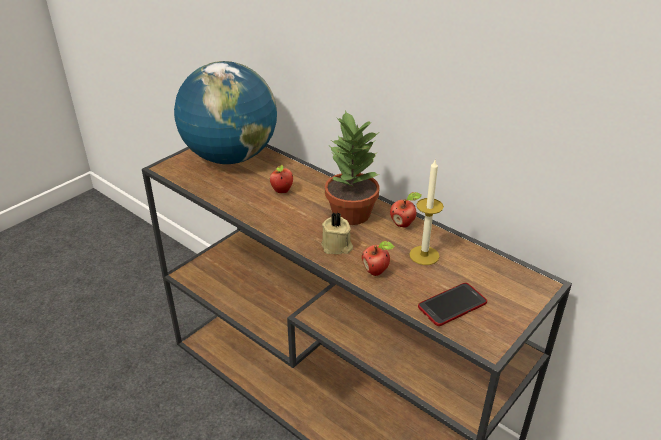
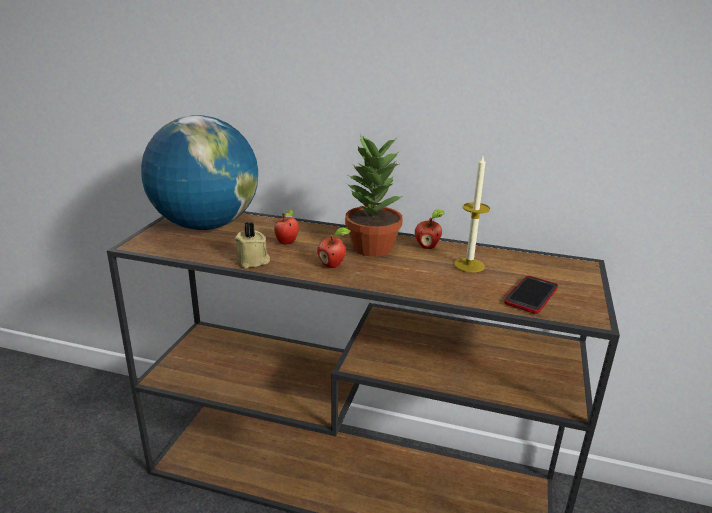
camera: 25 degrees left, 10 degrees down
beige candle [321,212,353,254] -> beige candle moved to [235,222,270,268]
apple [362,241,395,276] -> apple moved to [317,227,351,268]

